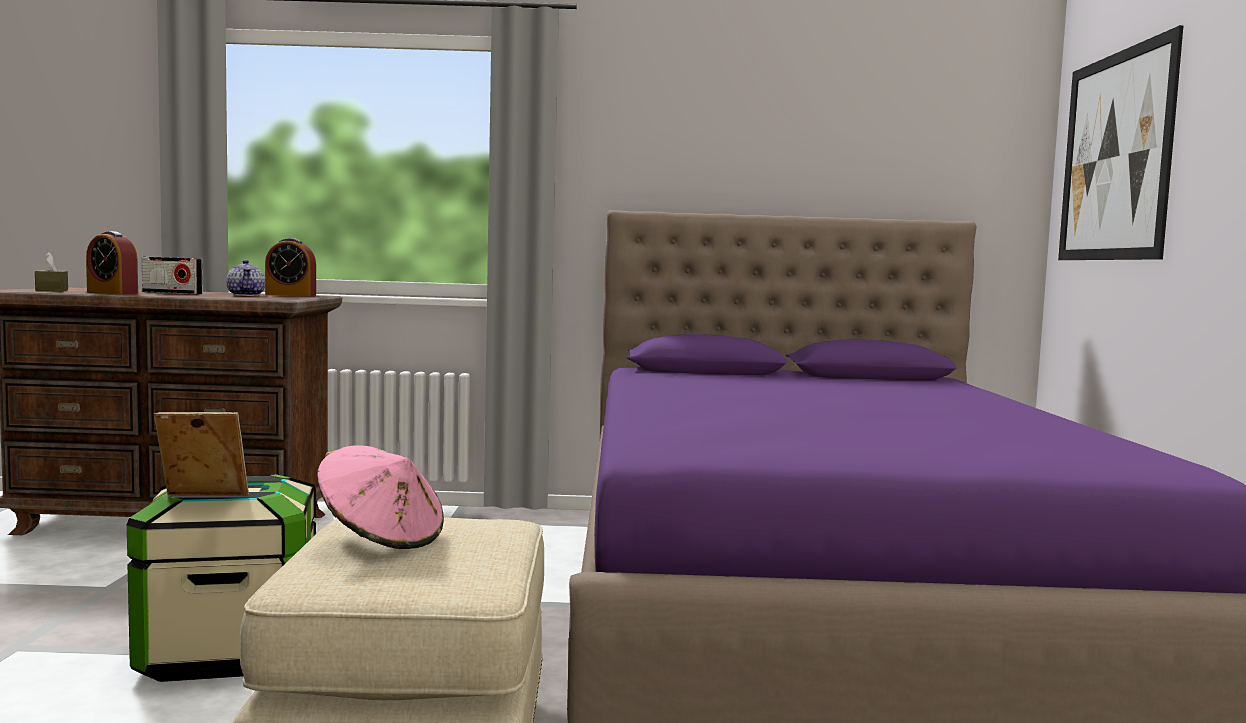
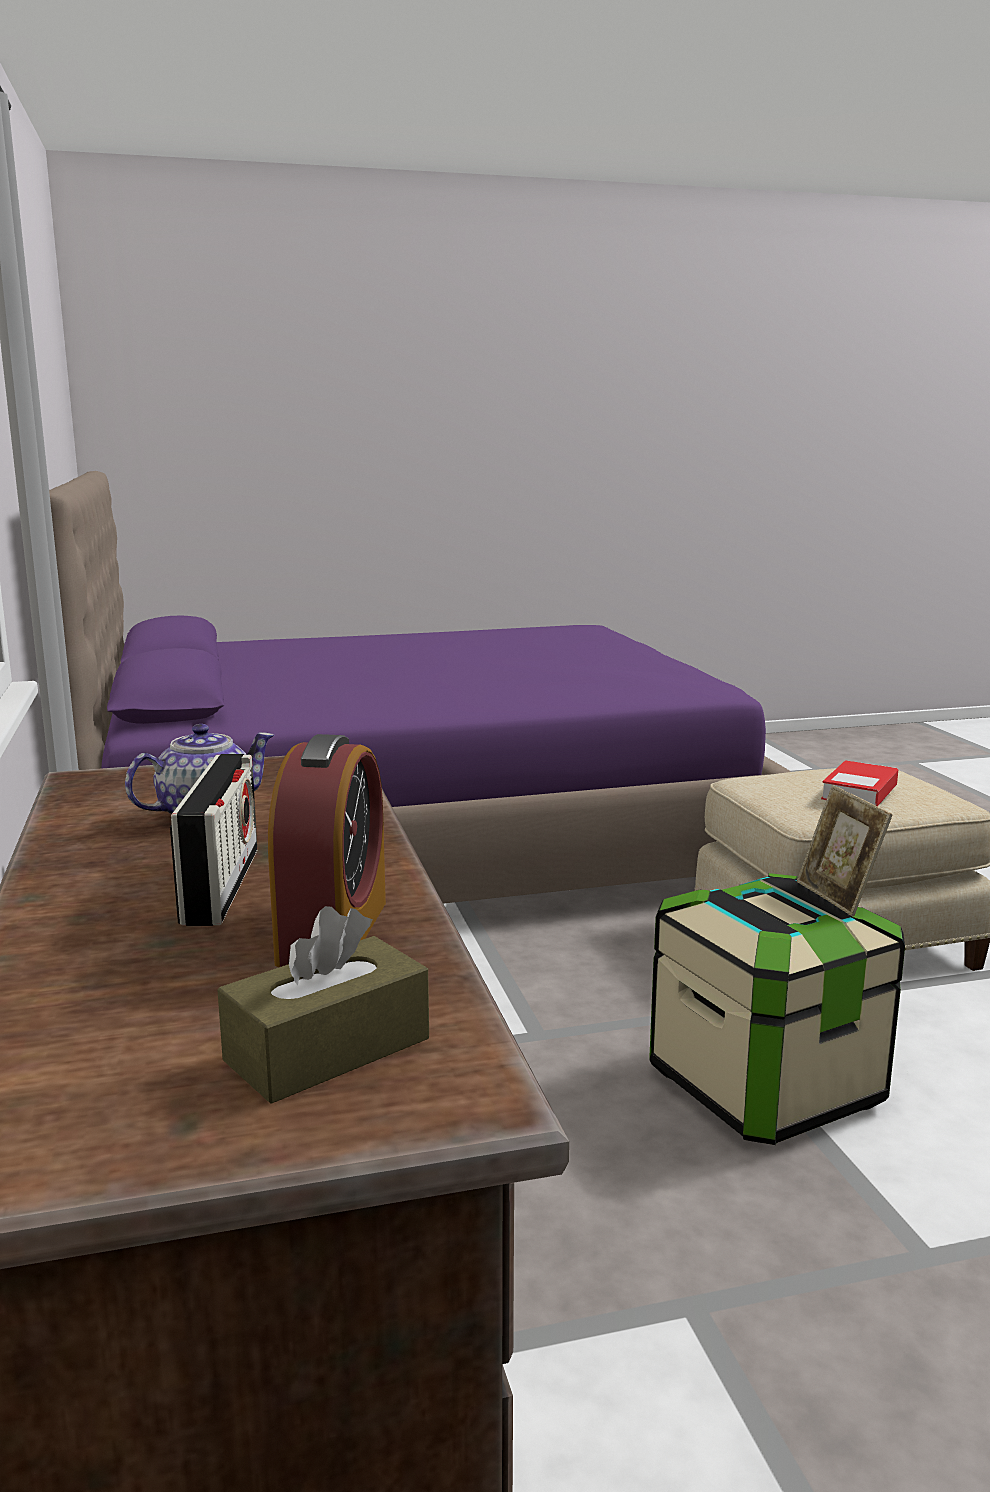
camera: 105 degrees left, 10 degrees up
alarm clock [265,238,316,296] -> none
pink hat [317,445,444,549] -> book [821,760,898,807]
picture [1058,25,1184,260] -> none

